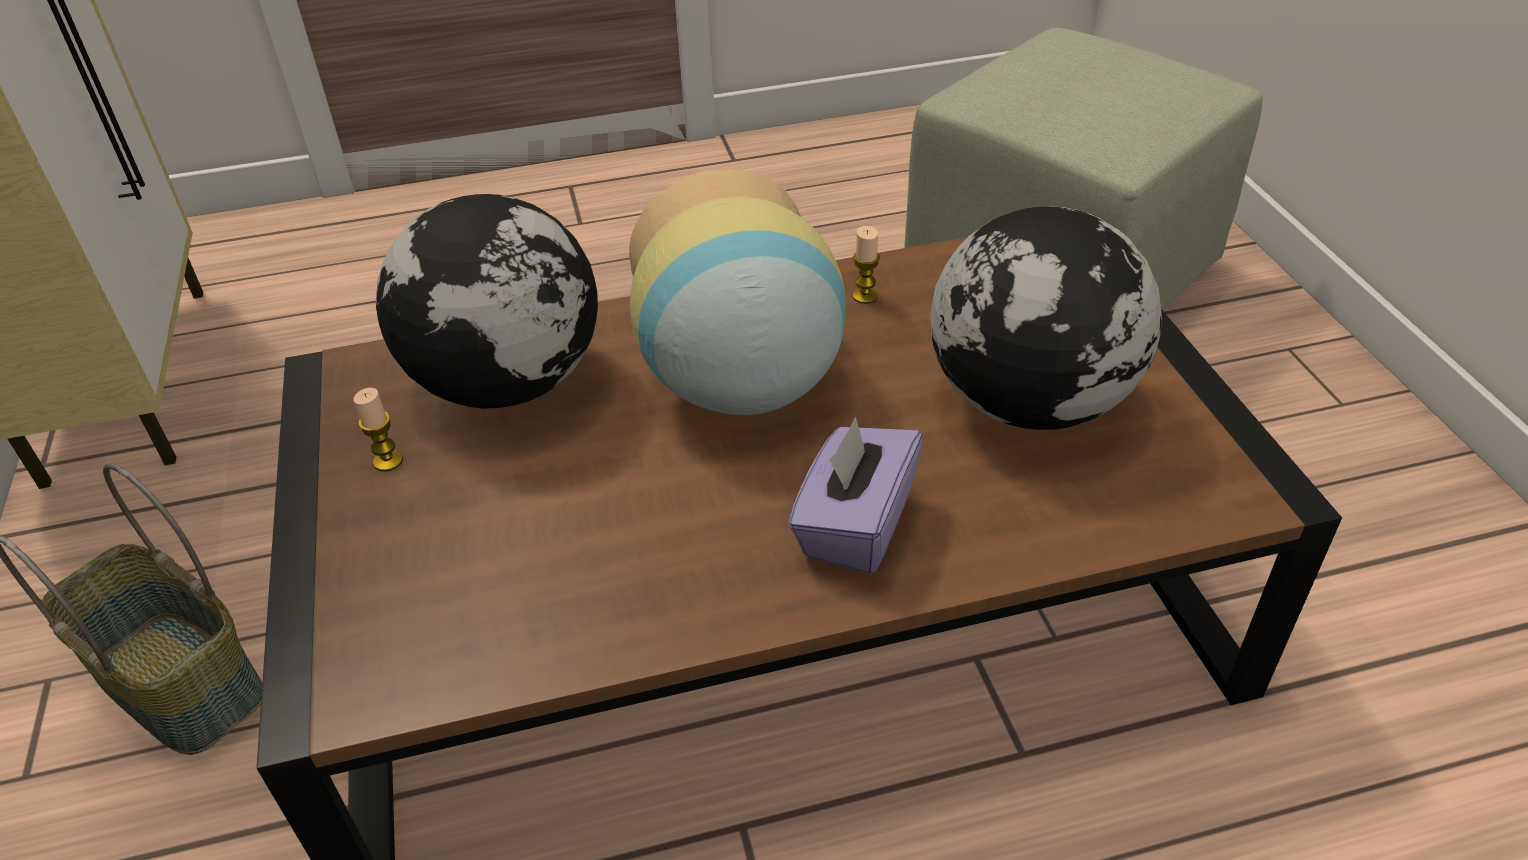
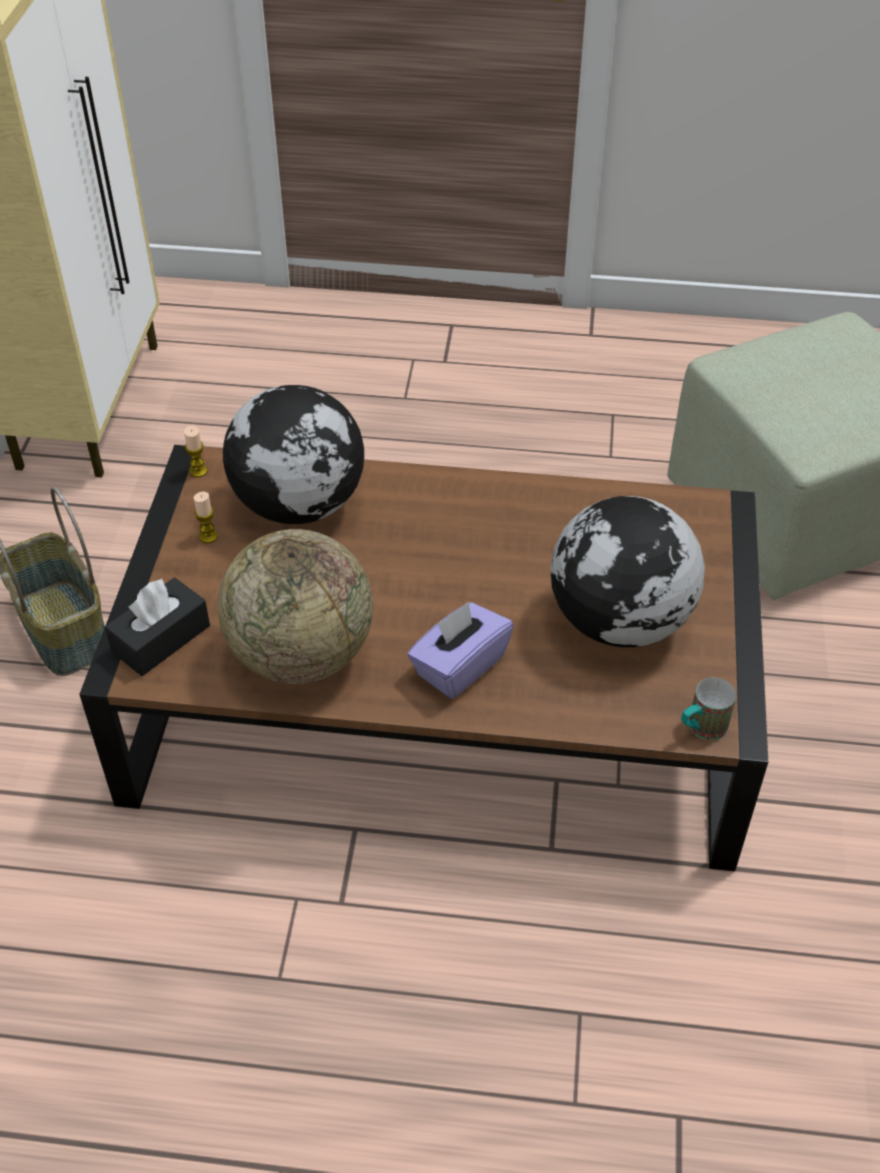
camera: 20 degrees right, 5 degrees up
vase [629,170,846,415] -> none
candle [852,226,880,304] -> candle moved to [184,426,207,477]
none -> black tissue box [105,577,210,676]
none -> globe [218,529,373,684]
none -> mug [681,677,736,740]

